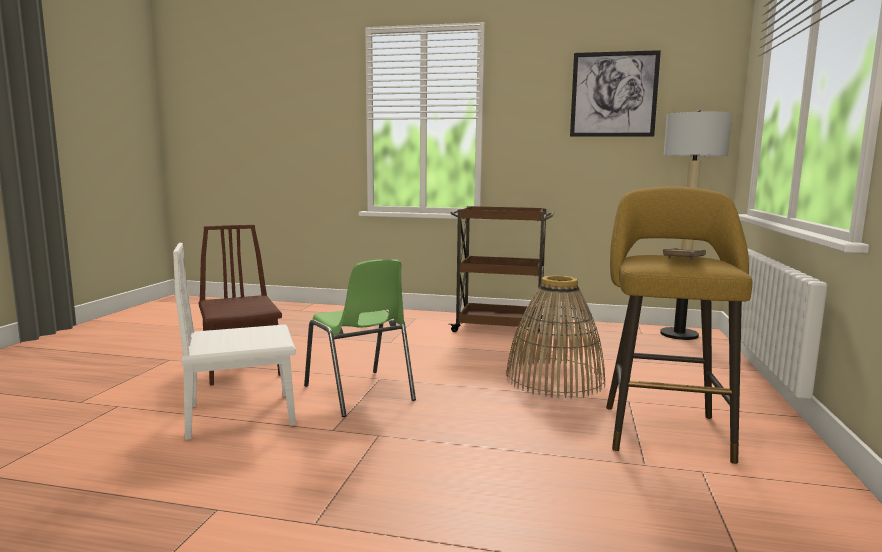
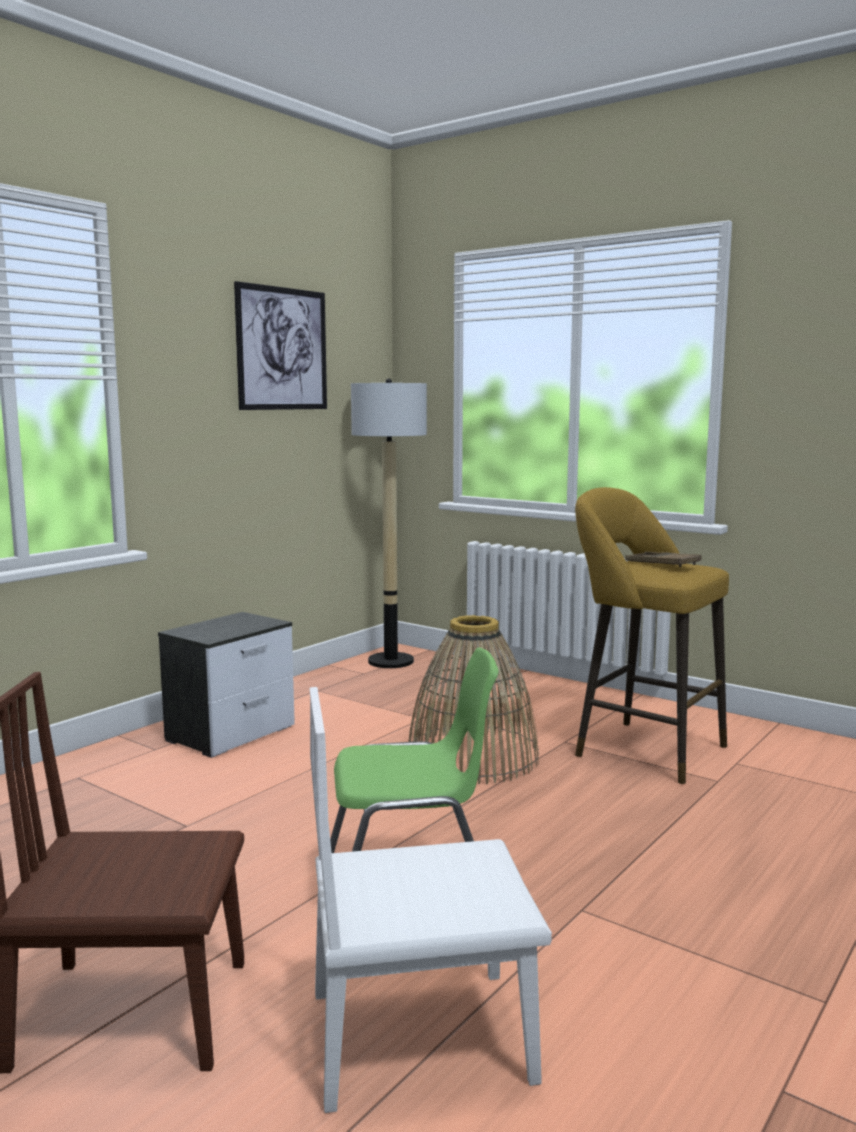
camera: 65 degrees left, 0 degrees up
white chair [173,243,296,440] -> white chair turned 75 degrees clockwise [310,687,552,1113]
brown cart [448,206,555,332] -> nightstand [158,612,295,758]

